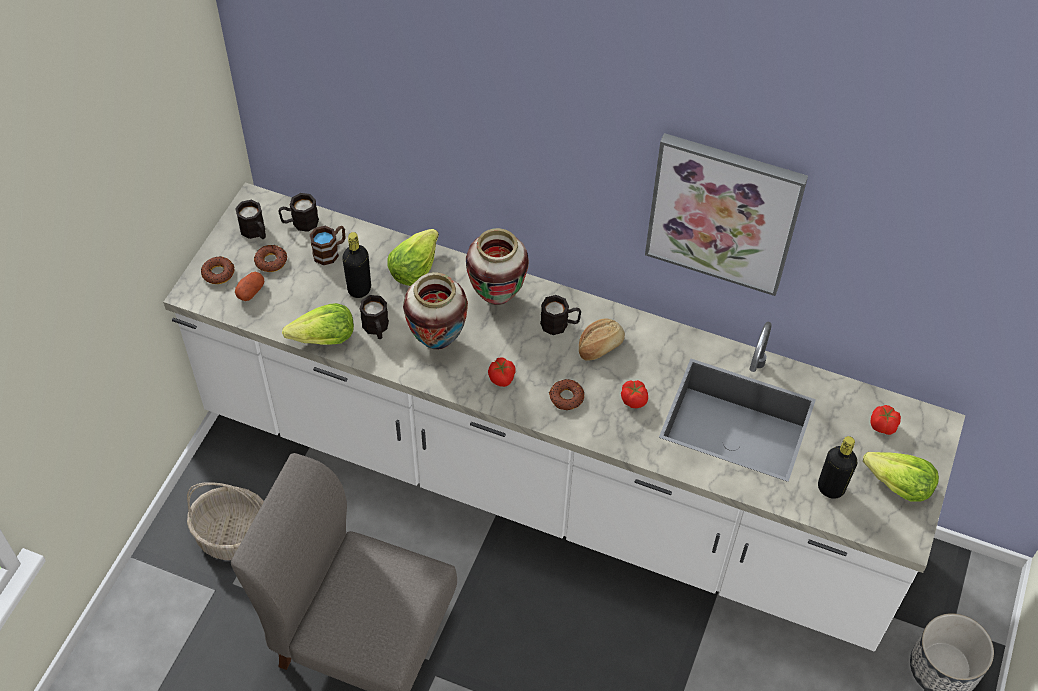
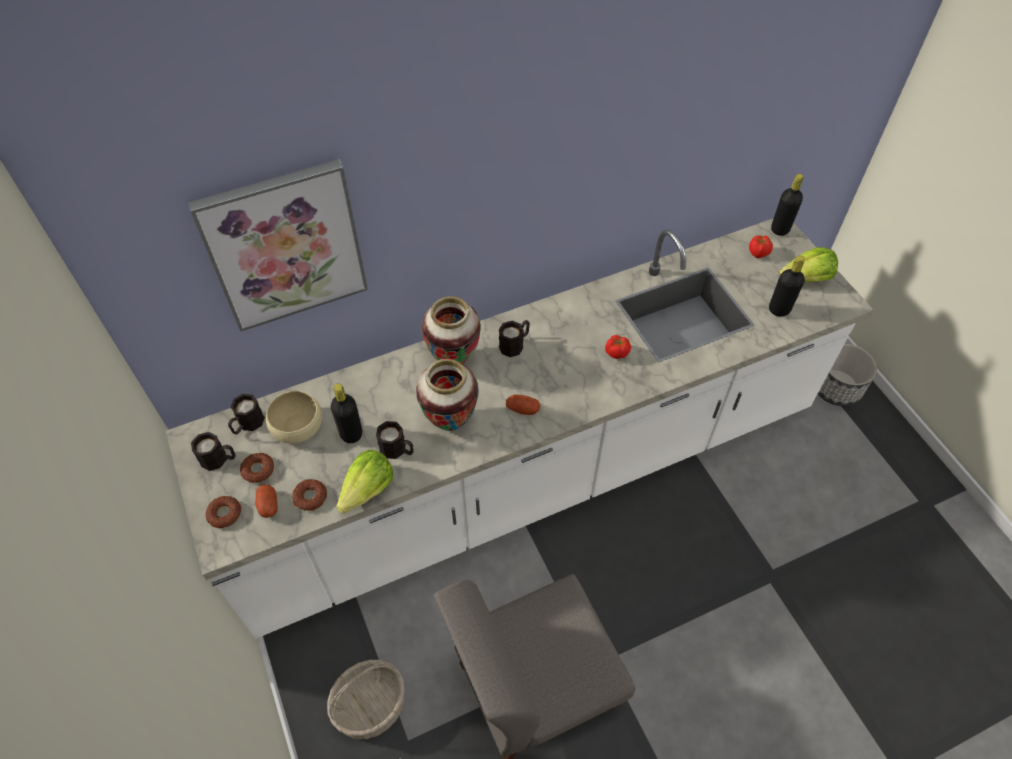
camera: 45 degrees left, 0 degrees up
brown mug [310,226,345,265] -> beige bowl [266,391,322,444]
lettuce [388,229,439,286] -> none
tomato [488,357,515,387] -> potato [506,395,541,415]
donut [549,379,584,410] -> donut moved to [292,479,327,511]
bread [579,318,625,361] -> none
picture [645,133,808,296] -> picture moved to [188,159,368,332]
none -> black bottle [771,174,804,236]

